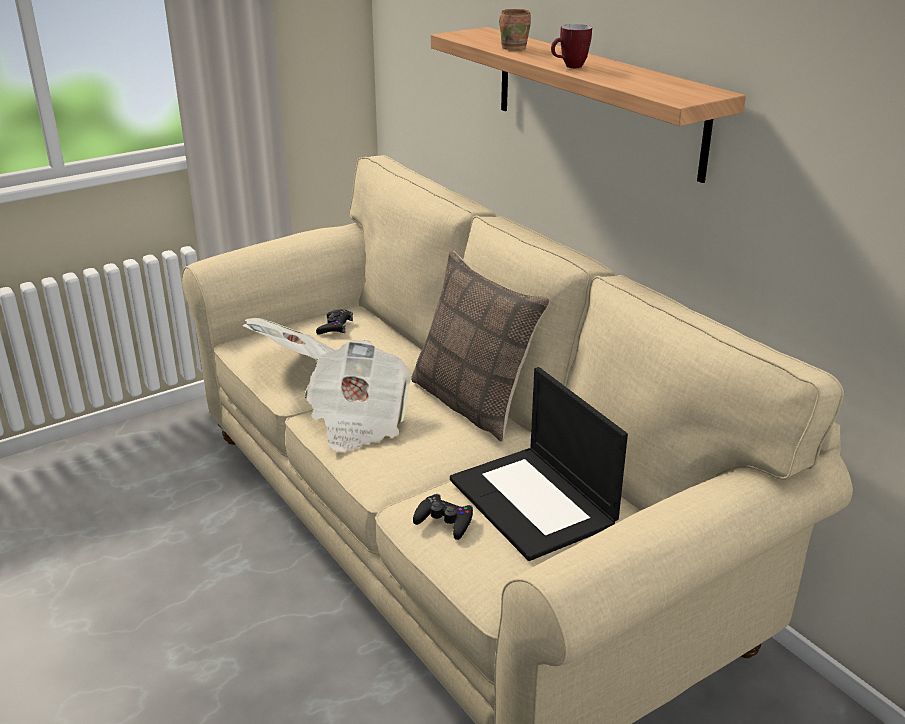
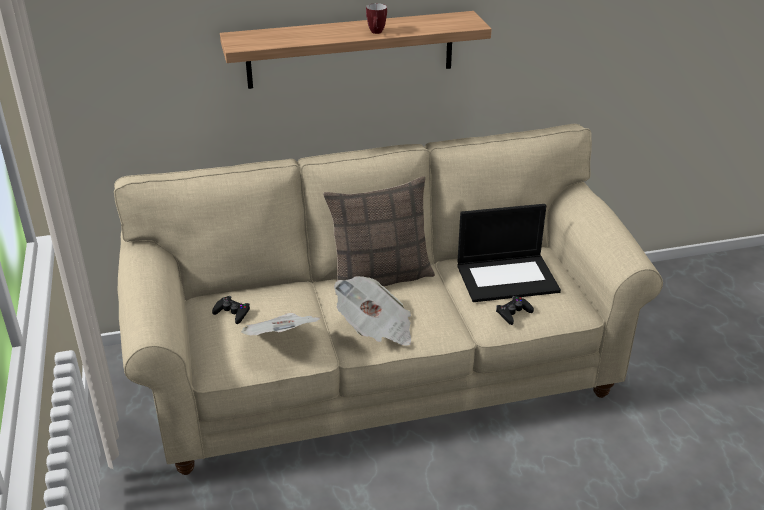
camera: 70 degrees left, 5 degrees up
brown mug [499,9,531,50] -> none

